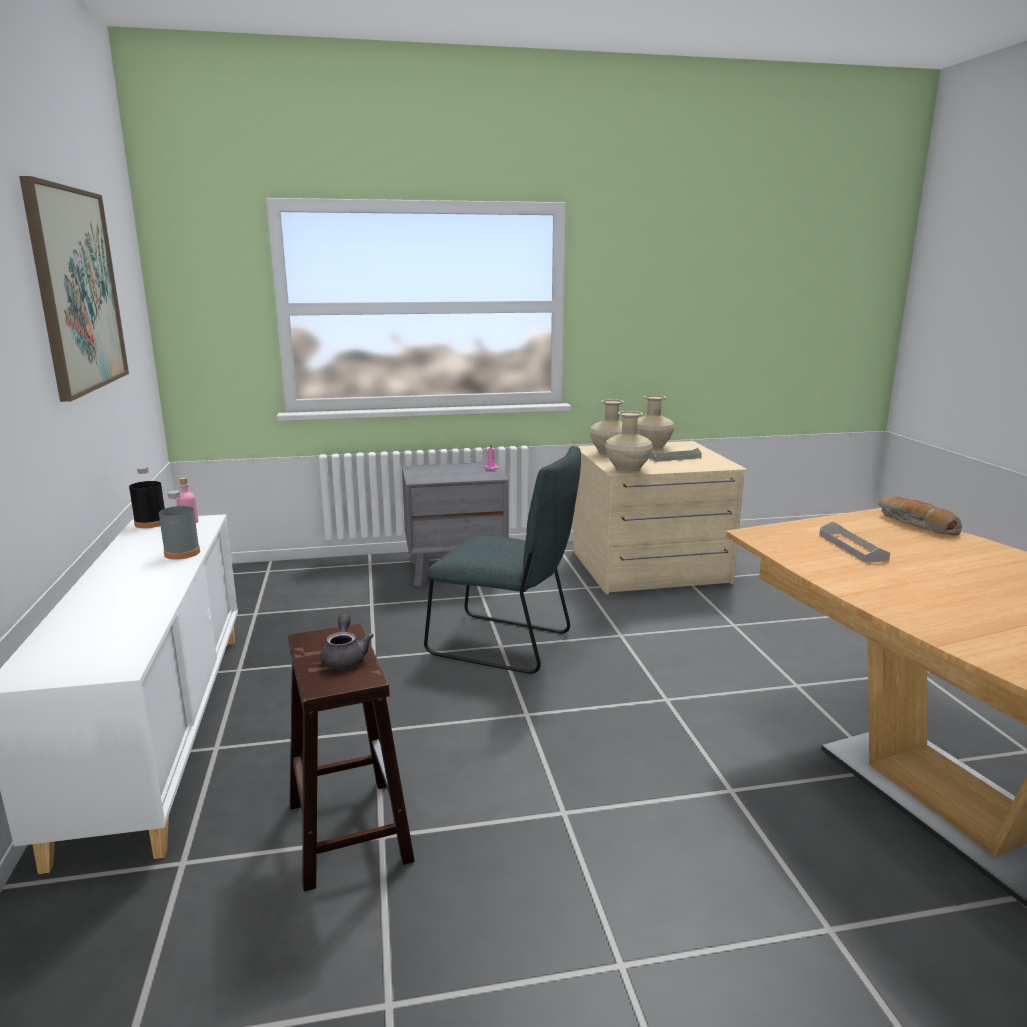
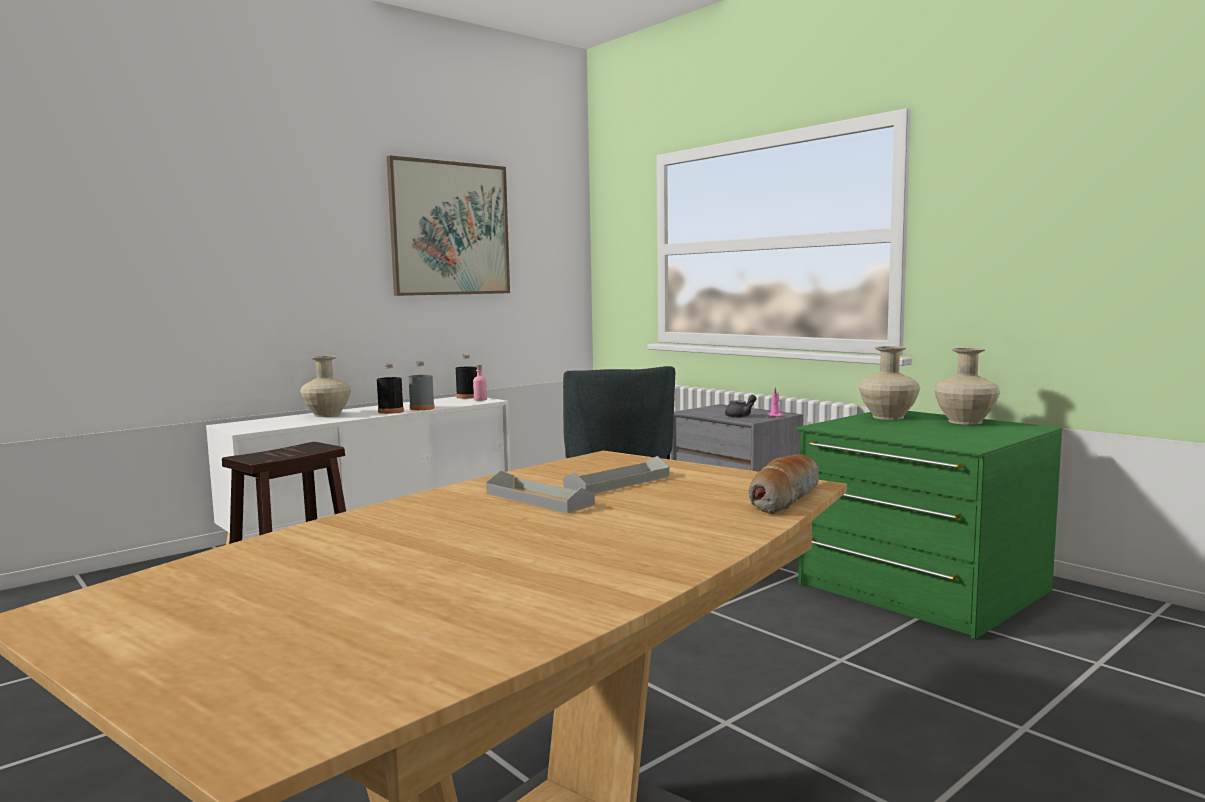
camera: 60 degrees right, 10 degrees down
grey teapot [320,613,374,669] -> grey teapot moved to [725,395,757,418]
beige dresser [573,441,747,594] -> green dresser [796,411,1063,639]
beige vase [605,411,653,473] -> beige vase moved to [300,356,351,417]
grey tray [649,448,702,462] -> grey tray moved to [486,471,595,514]
none -> black bottle [377,364,404,414]

